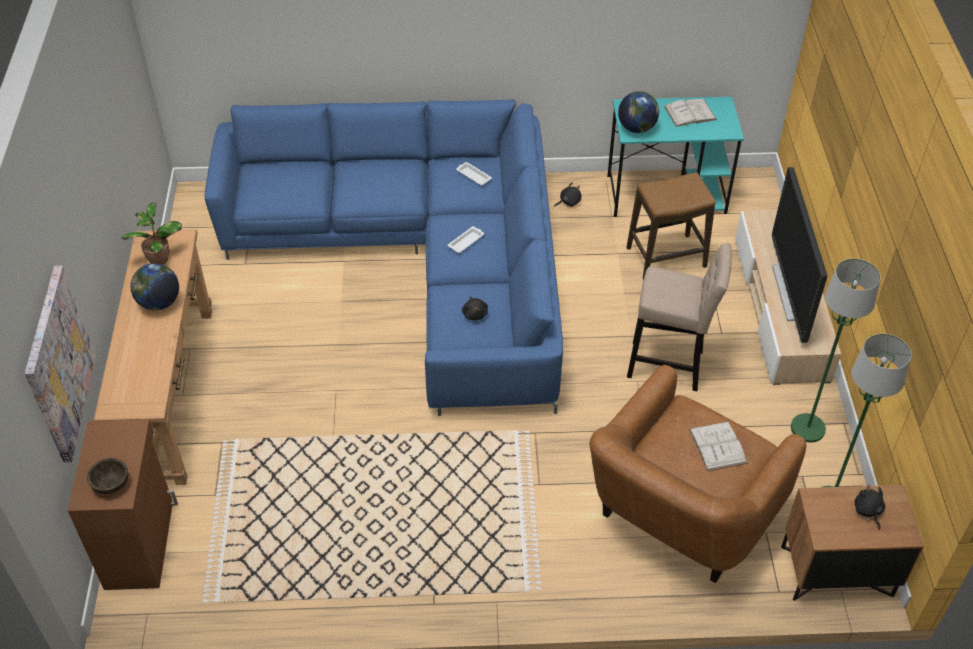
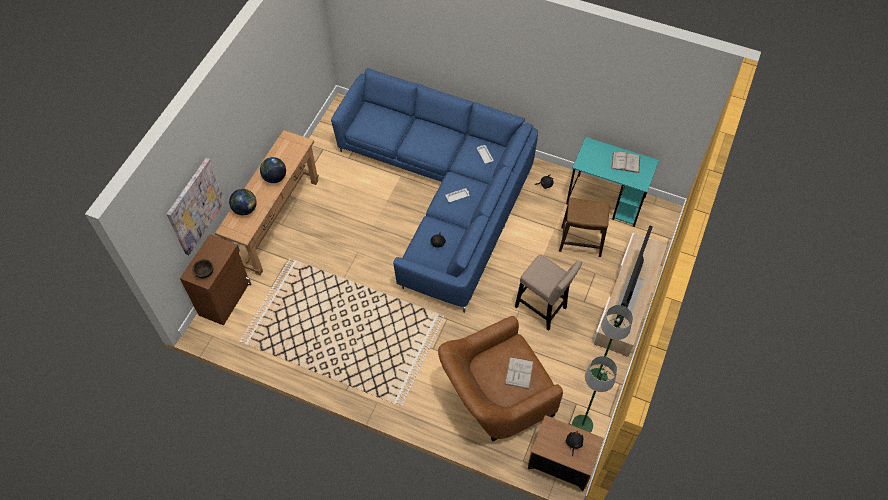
camera: 25 degrees right, 10 degrees up
potted plant [120,202,182,265] -> none
globe [618,91,659,133] -> globe moved to [229,189,257,215]

